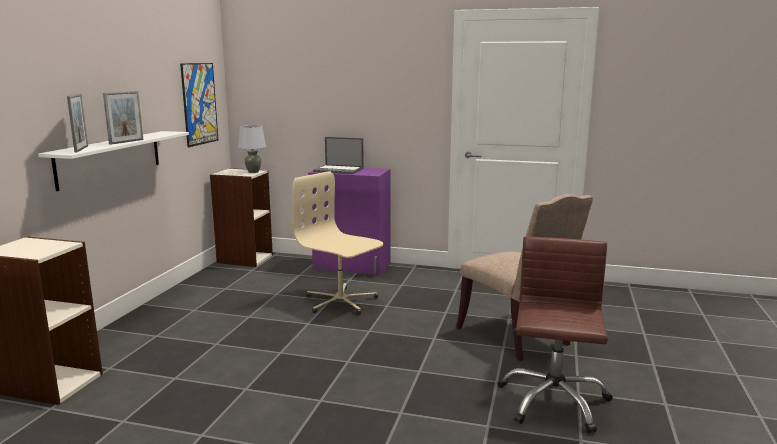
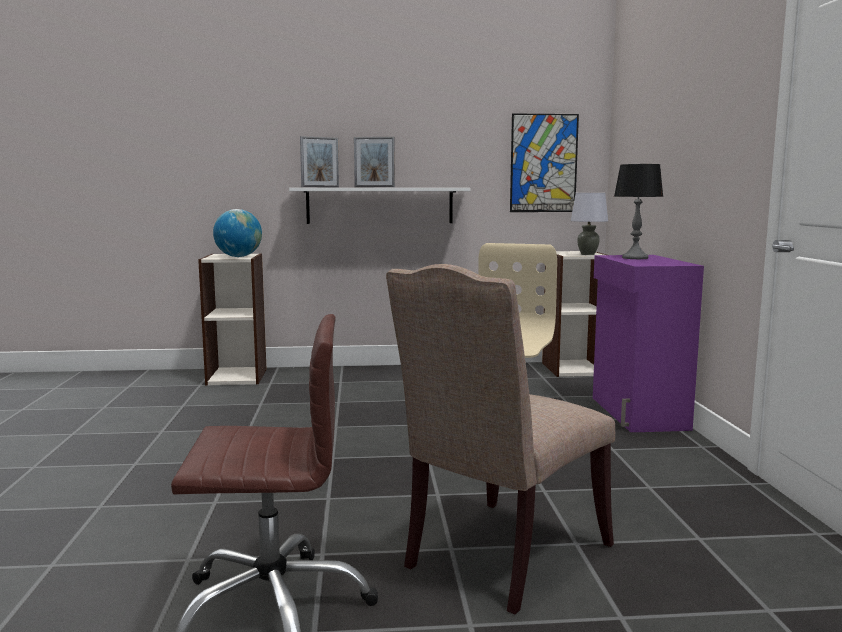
camera: 70 degrees right, 5 degrees down
laptop [313,137,364,174] -> table lamp [614,164,663,259]
none -> globe [213,209,262,257]

